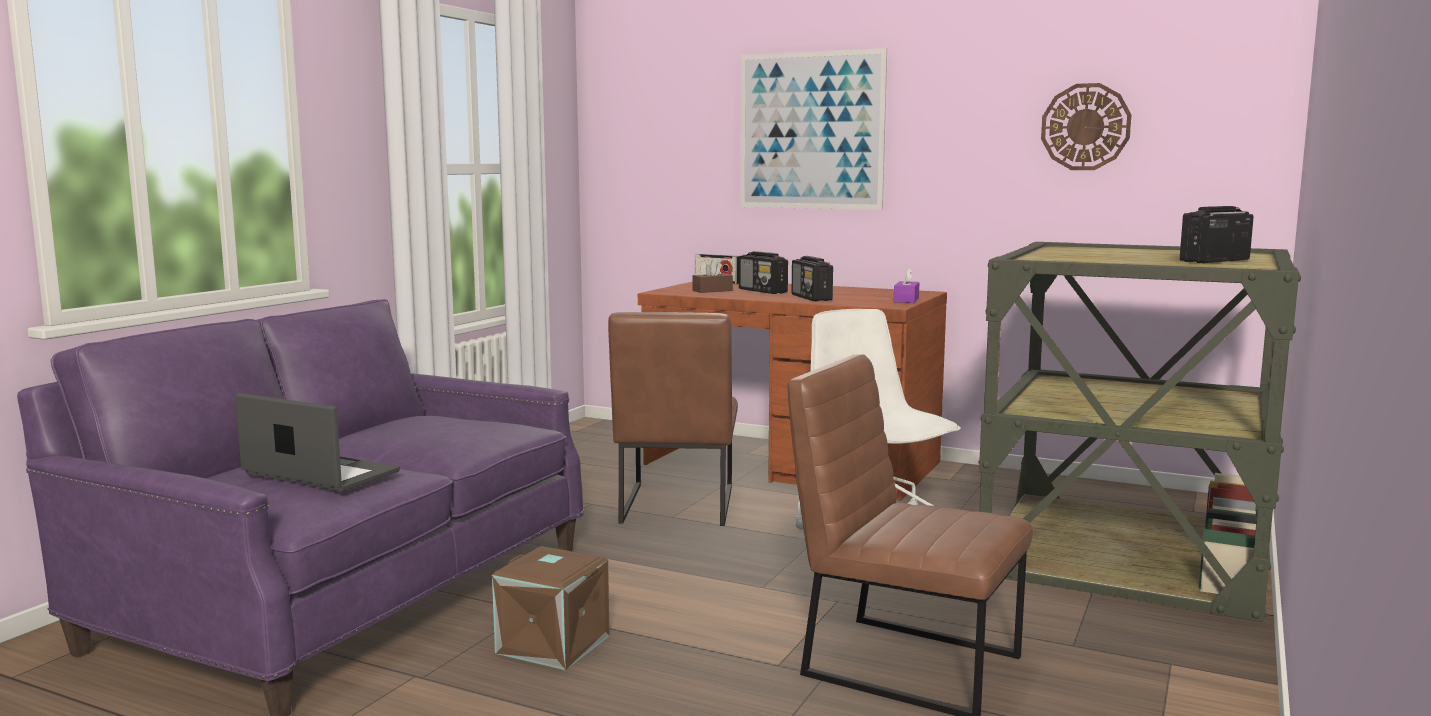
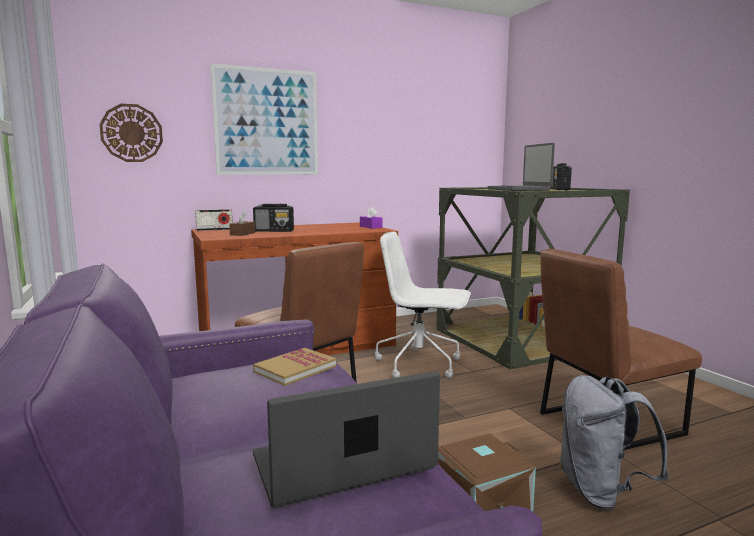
camera: 50 degrees left, 0 degrees up
radio [792,256,833,301] -> none
wall clock [1041,83,1131,170] -> wall clock moved to [99,104,163,162]
none -> book [253,348,336,386]
none -> laptop [487,143,555,191]
none -> grey backpack [559,375,669,511]

